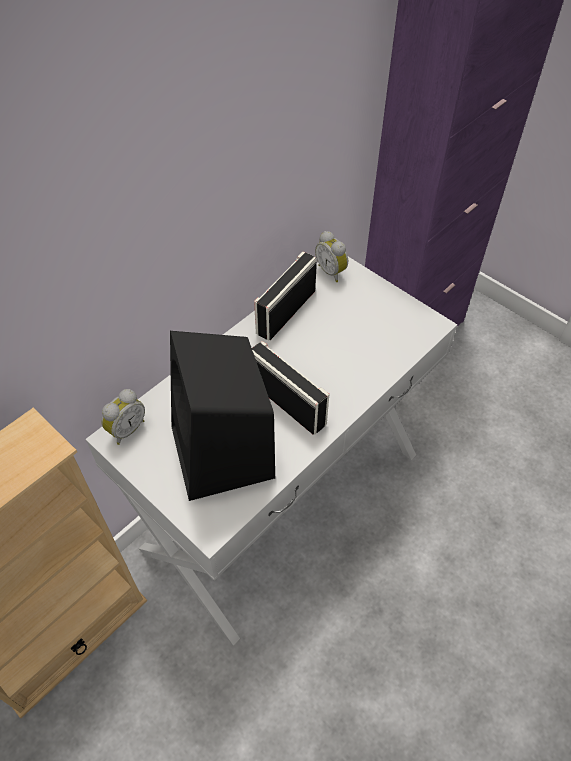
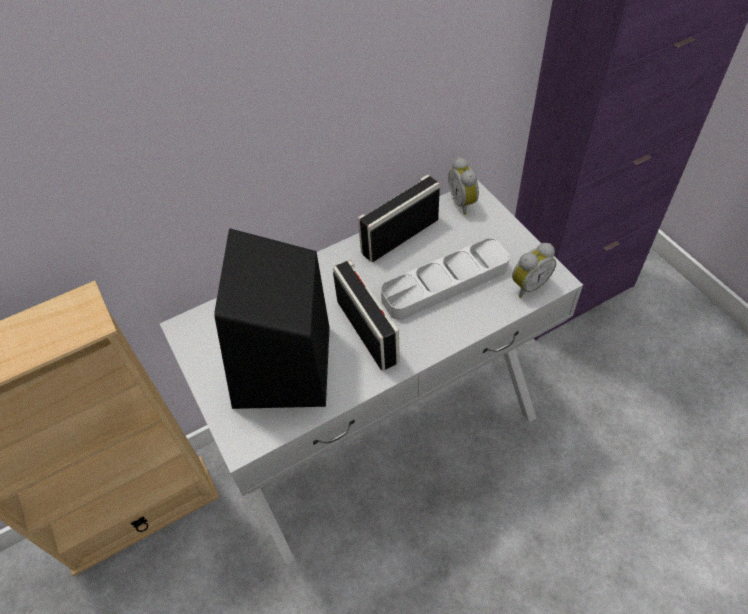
camera: 20 degrees right, 0 degrees up
alarm clock [101,389,145,445] -> alarm clock moved to [512,243,556,298]
none -> grey tray [381,238,510,320]

